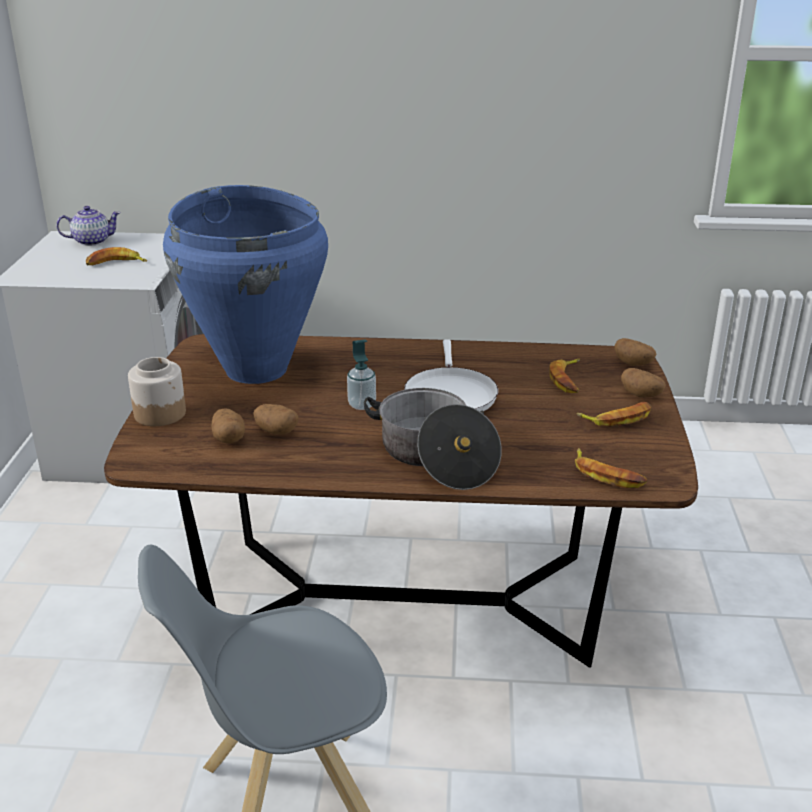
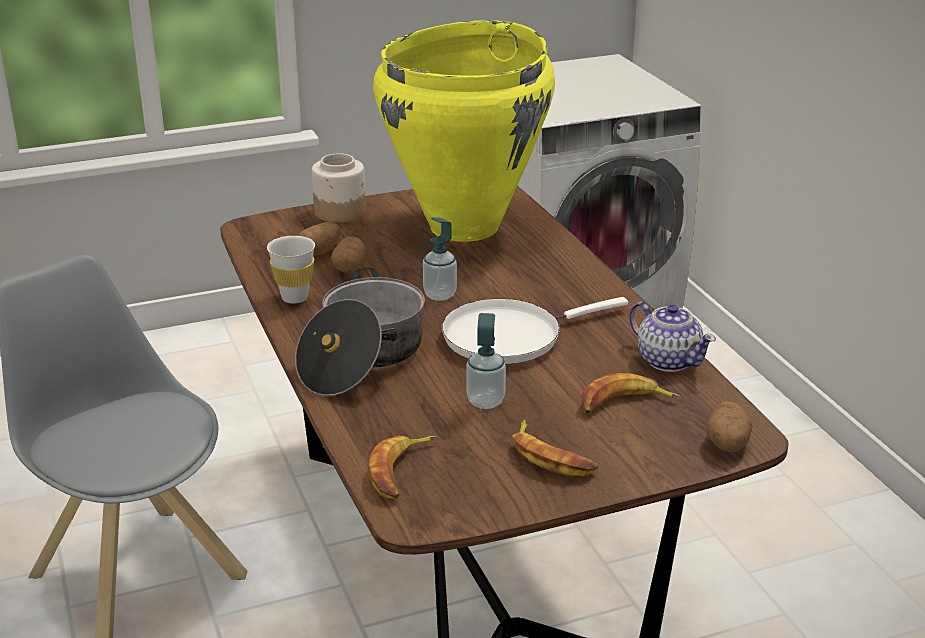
camera: 65 degrees right, 0 degrees up
teapot [56,206,121,246] -> teapot moved to [629,302,716,372]
banana [86,247,147,265] -> none
blue vase [163,185,328,384] -> yellow vase [373,20,555,242]
potato [621,368,666,398] -> none
none -> white cup [267,236,315,304]
none -> soap dispenser [466,313,506,409]

